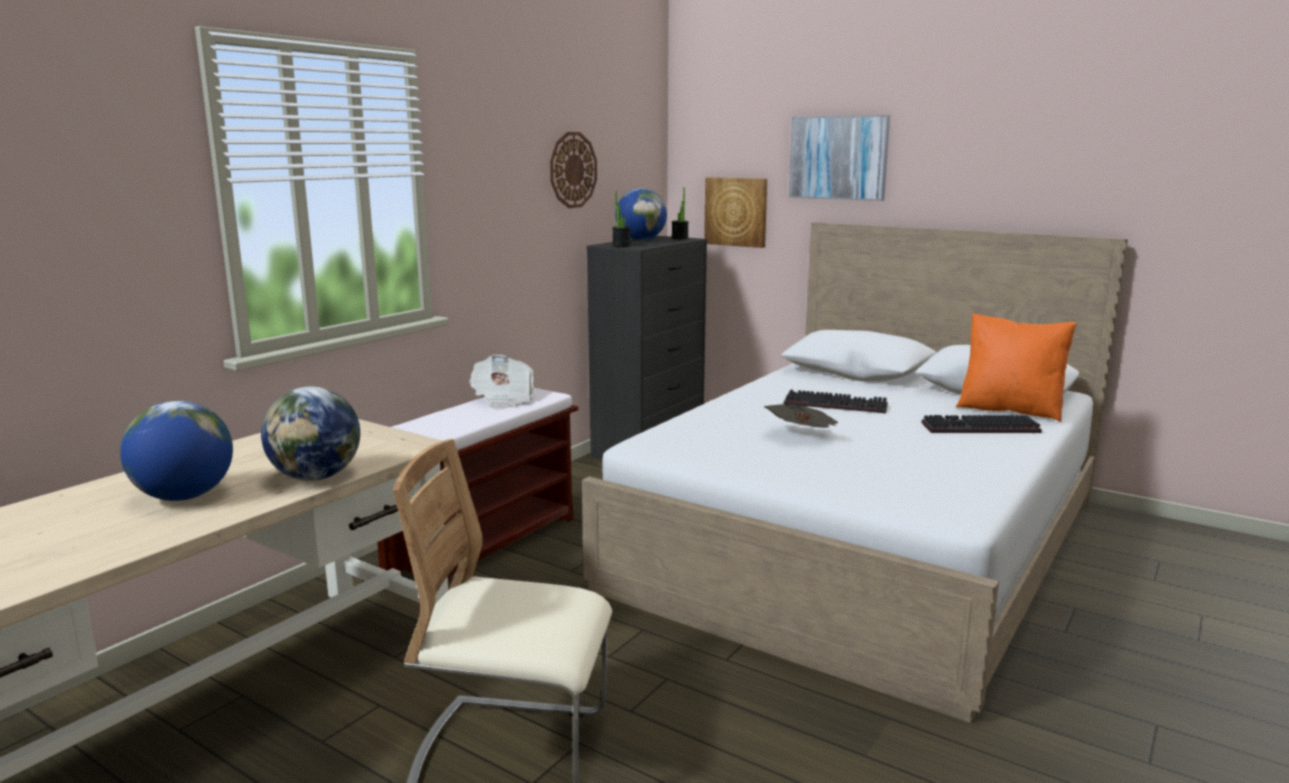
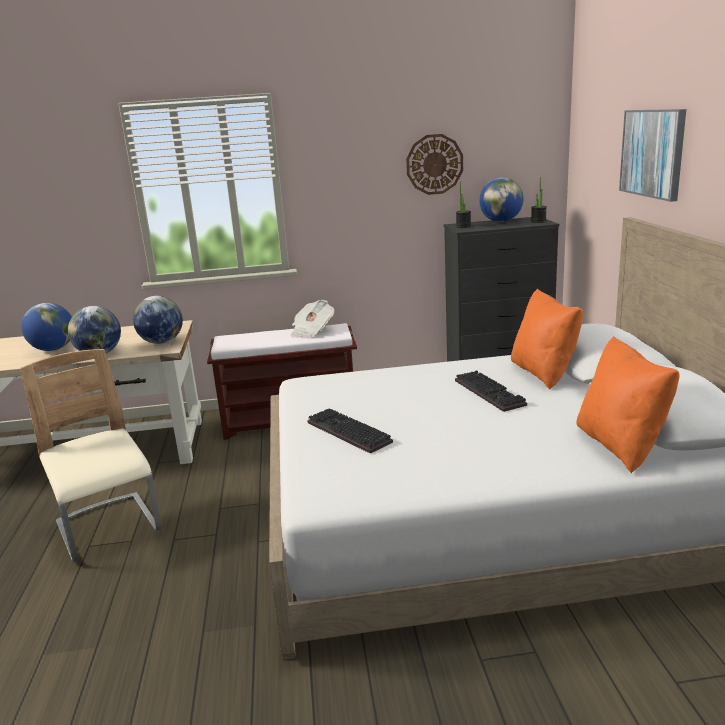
camera: 50 degrees right, 5 degrees up
picture [704,177,767,248] -> none
newspaper [764,404,838,428] -> none
keyboard [921,415,1042,433] -> keyboard moved to [307,408,393,453]
none -> globe [133,296,183,344]
none -> orange pillow [511,289,583,390]

